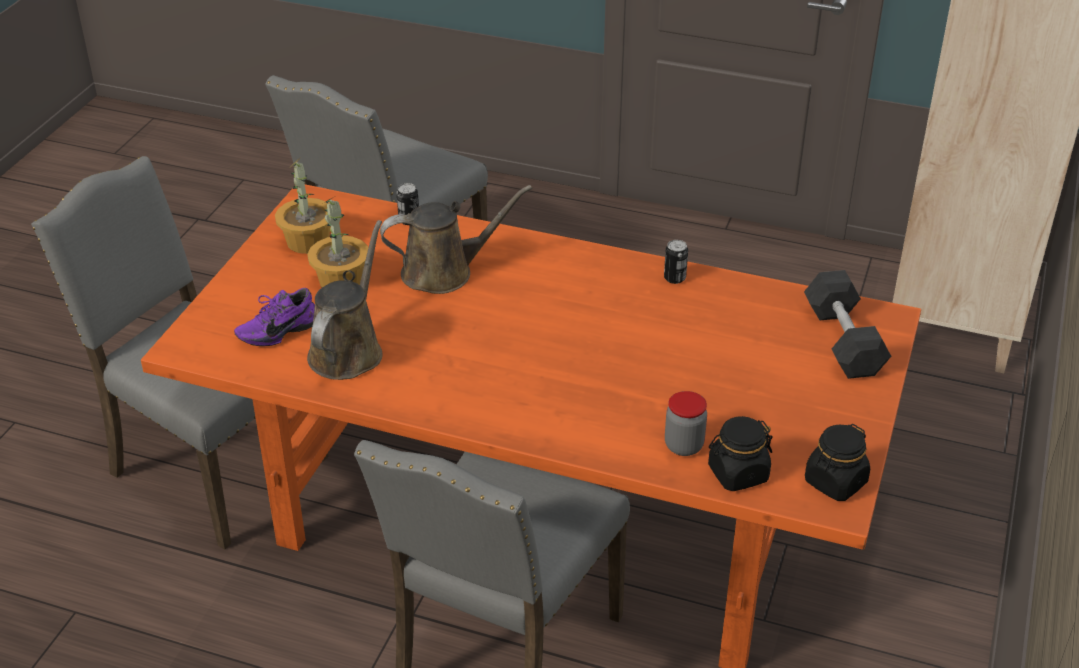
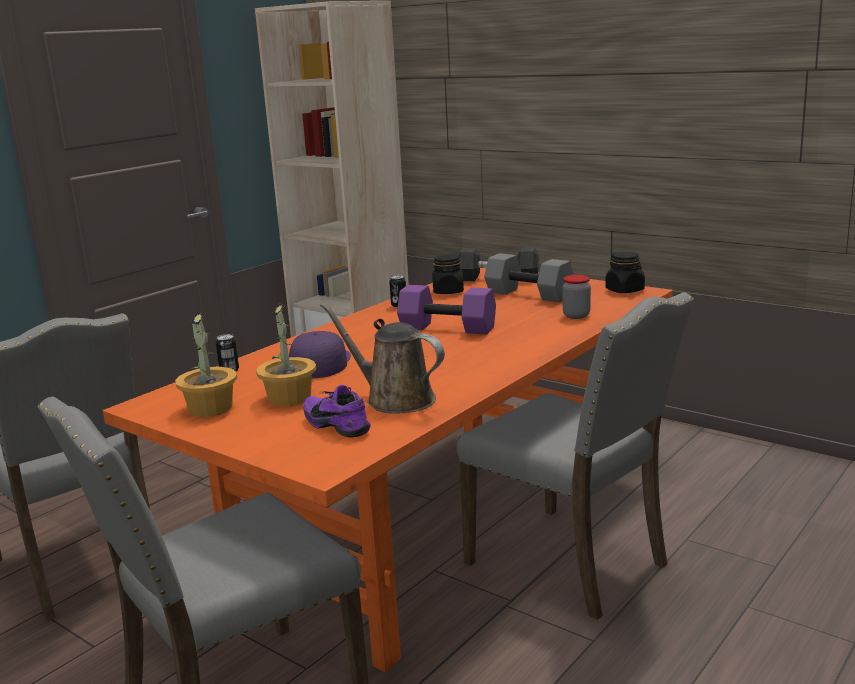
camera: 70 degrees left, 20 degrees down
purple shoe [234,288,315,346] -> purple shoe turned 150 degrees clockwise [303,385,371,438]
brown watering can [380,185,532,294] -> purple cap [289,331,351,378]
black jar [708,416,773,491] -> black jar moved to [432,254,464,294]
none -> purple dumbbell [397,285,496,335]
none -> grey dumbbell [484,253,574,302]

